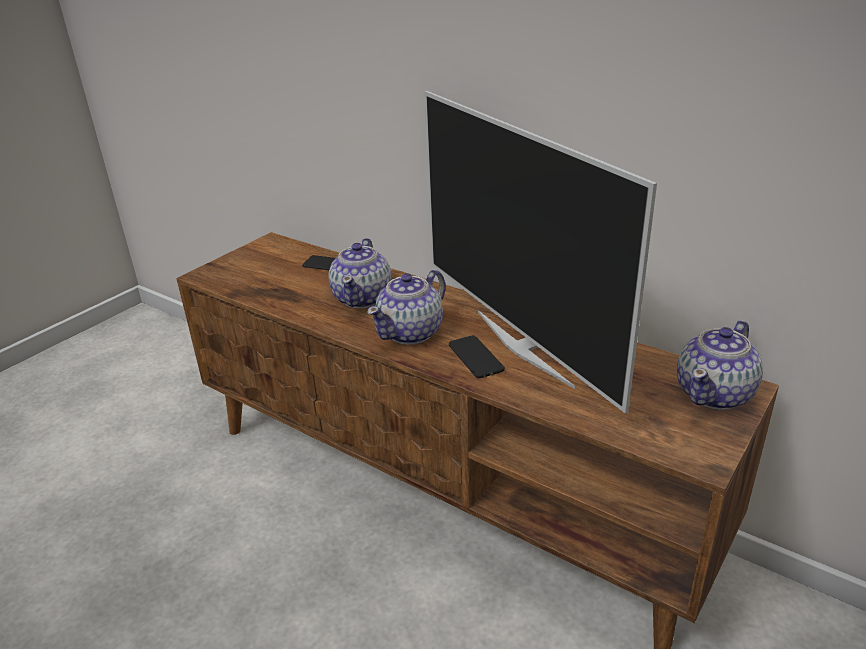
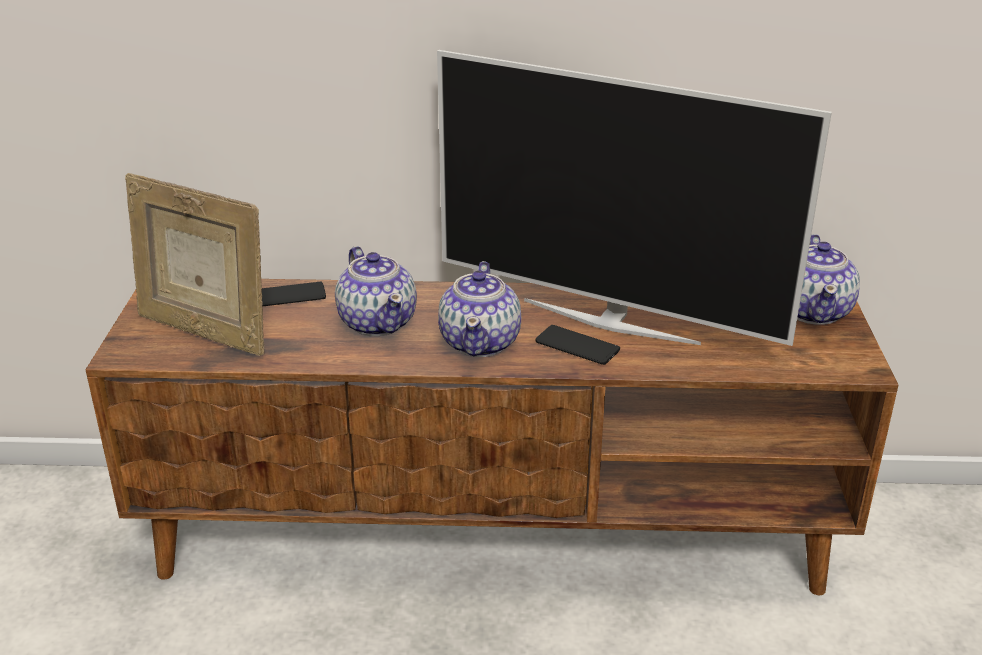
camera: 35 degrees left, 0 degrees up
none -> picture frame [125,173,265,356]

